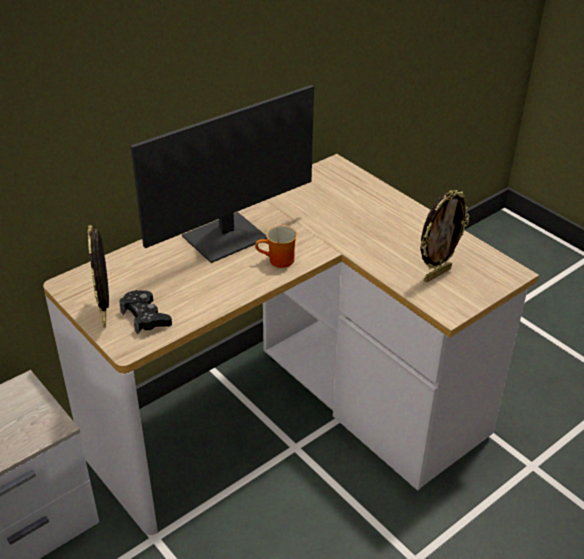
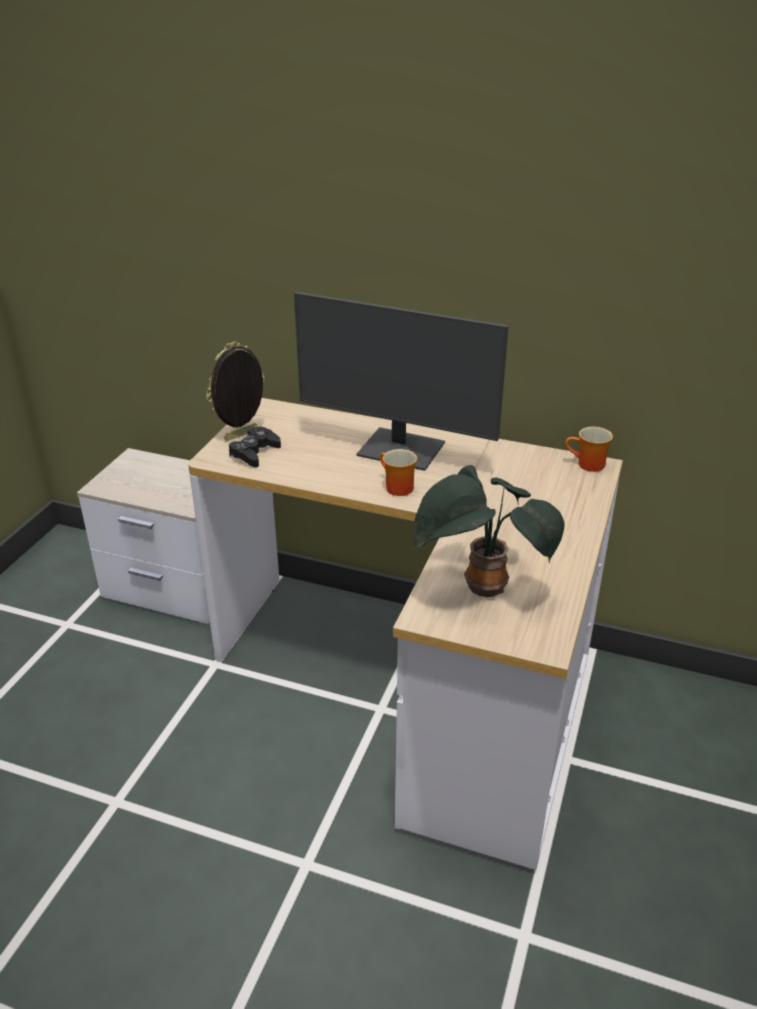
camera: 60 degrees right, 5 degrees down
picture frame [420,190,469,282] -> potted plant [413,465,565,597]
none -> mug [565,427,613,472]

